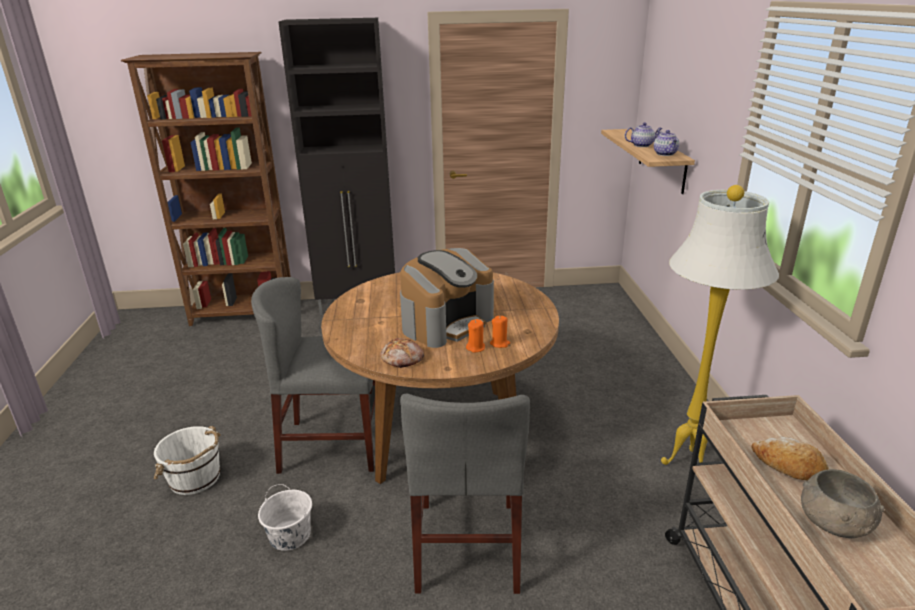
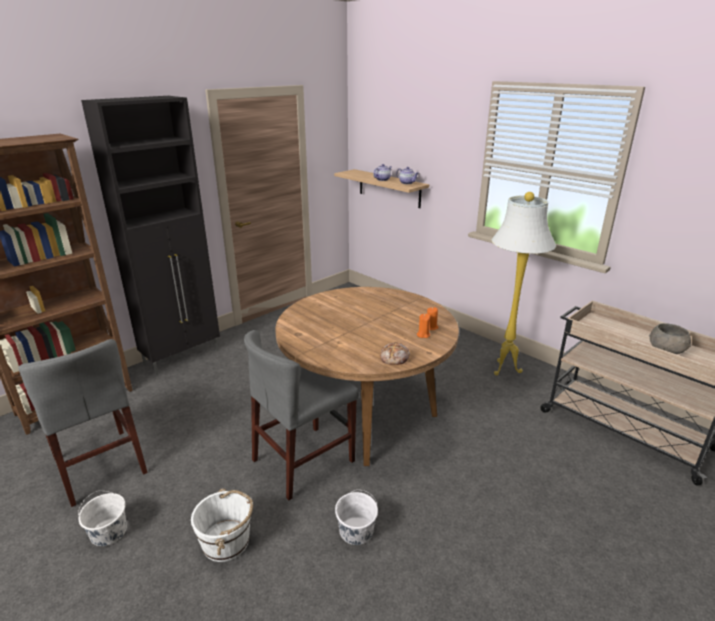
camera: 40 degrees left, 0 degrees up
coffee machine [400,248,494,348] -> none
grey chair [400,393,530,594] -> grey chair moved to [18,339,148,507]
bread [751,436,829,481] -> none
none -> white bucket [78,491,127,546]

